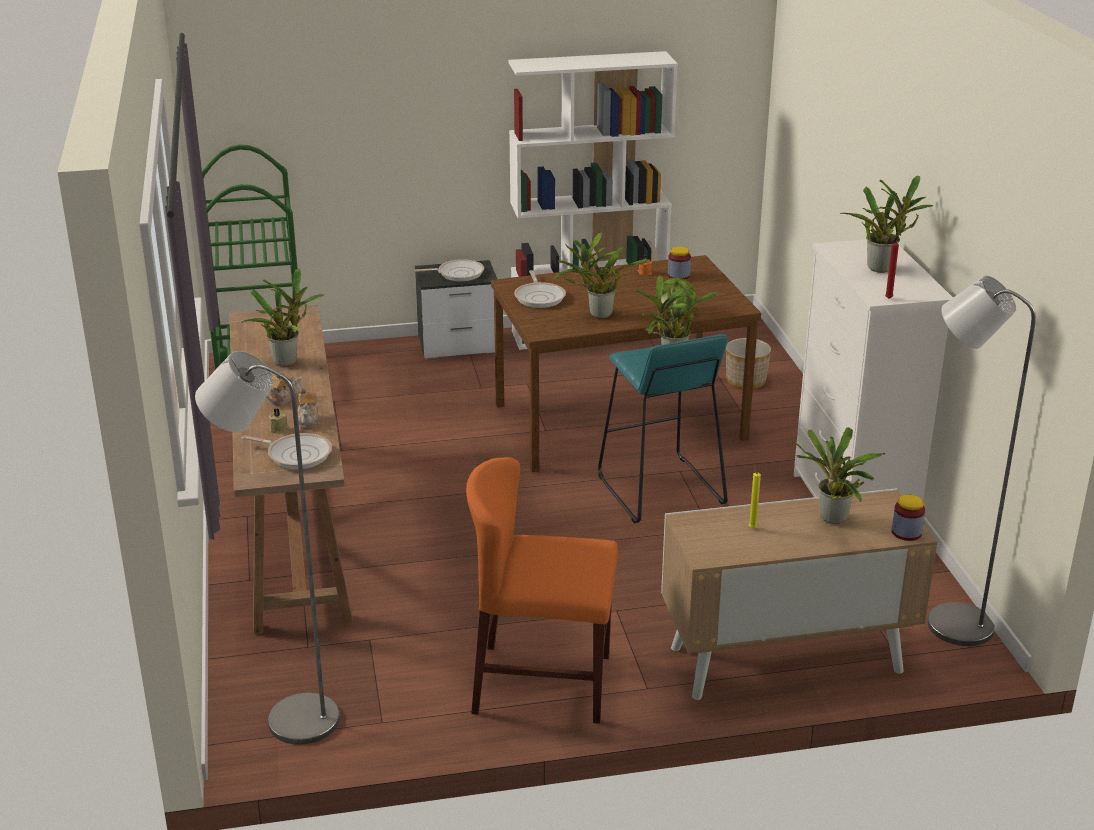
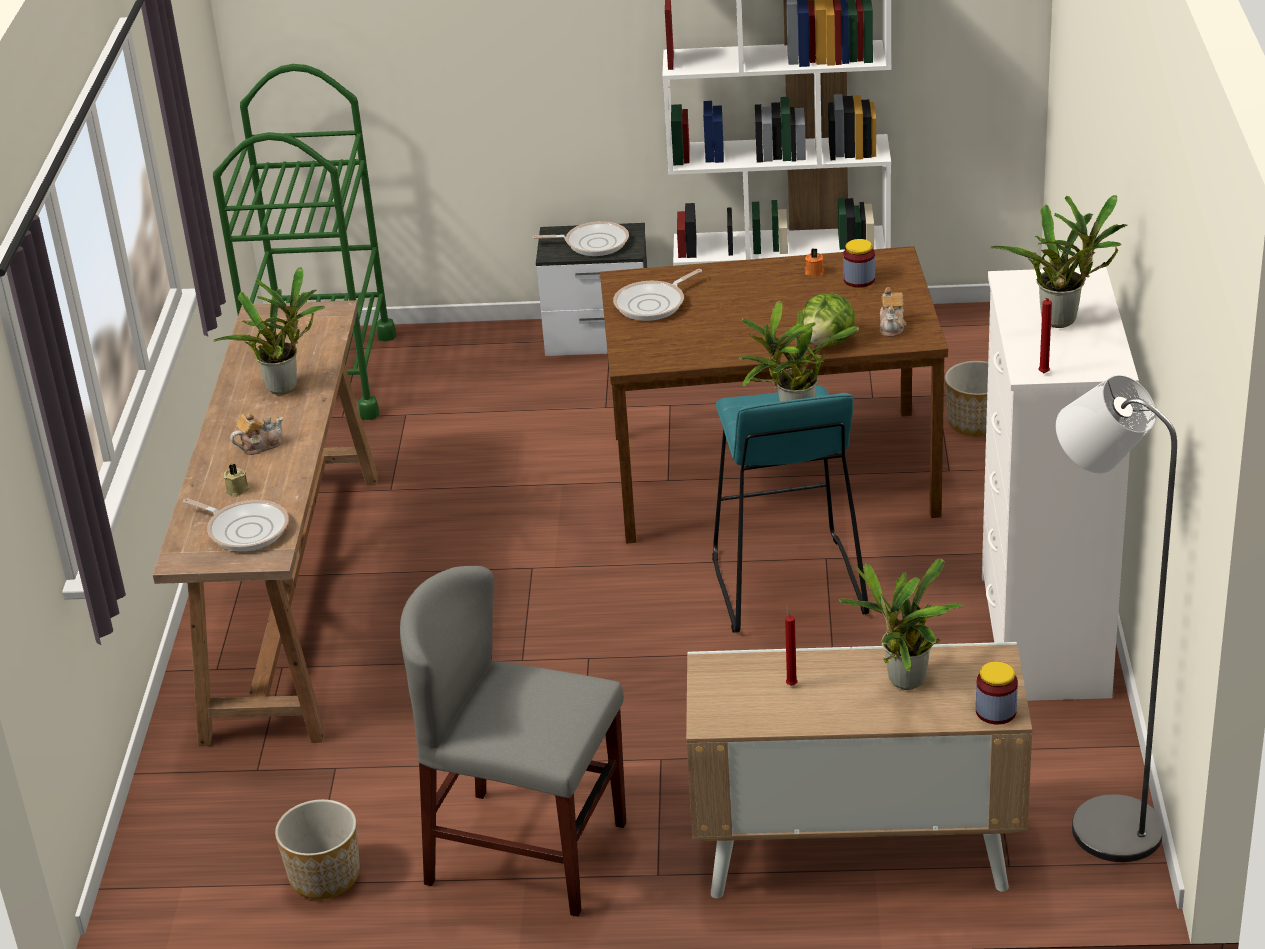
camera: 15 degrees right, 5 degrees up
grey floor lamp [195,351,340,745] -> none
teapot [298,388,321,429] -> teapot moved to [880,287,906,337]
orange chair [466,457,618,724] -> grey chair [400,566,626,917]
frying pan [514,270,566,308] -> frying pan turned 45 degrees clockwise [613,269,702,321]
potted plant [553,233,649,319] -> none
yellow candle [749,464,761,528] -> red candle [785,605,798,686]
none -> planter [275,799,360,899]

